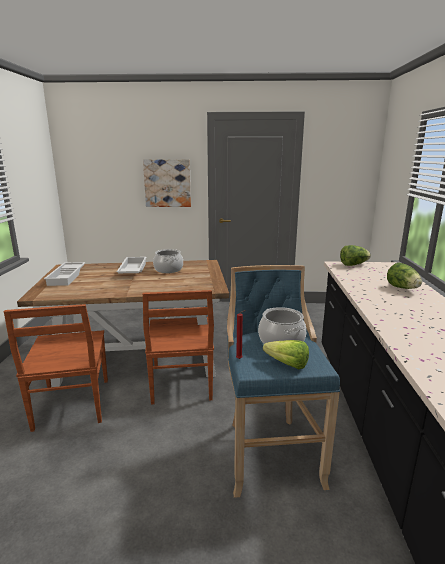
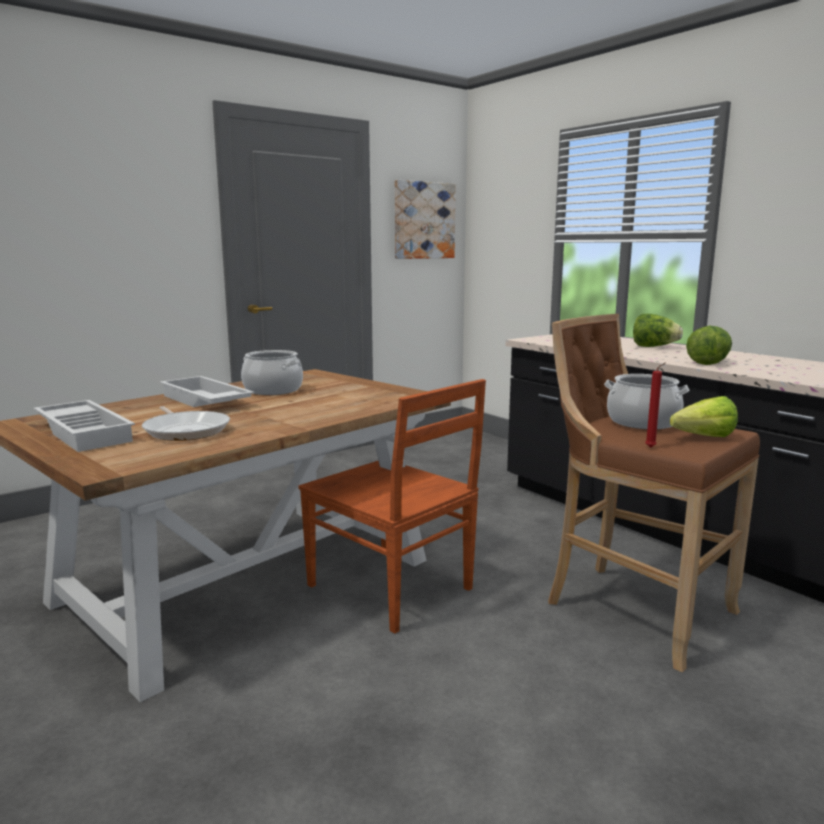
camera: 40 degrees left, 5 degrees down
brown chair [4,304,108,432] -> none
picture [143,159,191,207] -> picture moved to [394,180,456,259]
blue stool [227,265,340,498] -> brown stool [548,314,760,672]
lettuce [340,245,371,266] -> lettuce moved to [686,326,732,365]
none -> frying pan [142,406,230,441]

